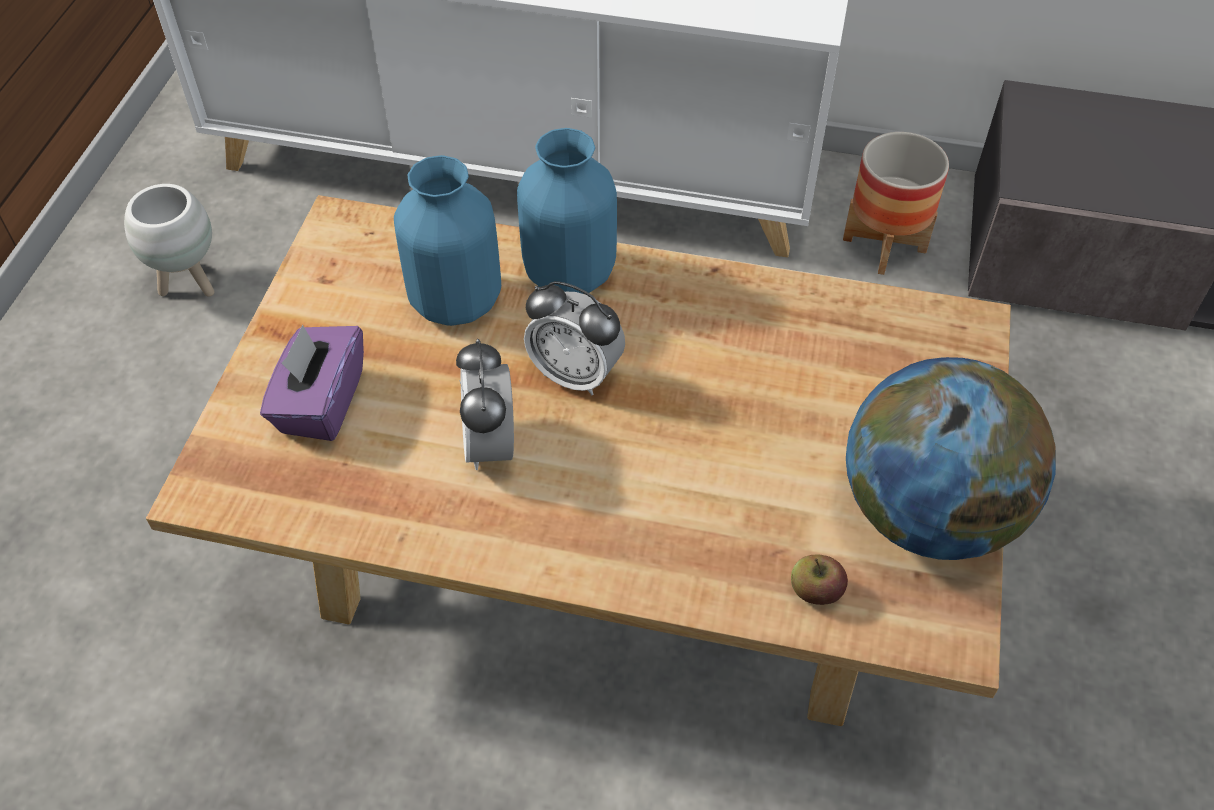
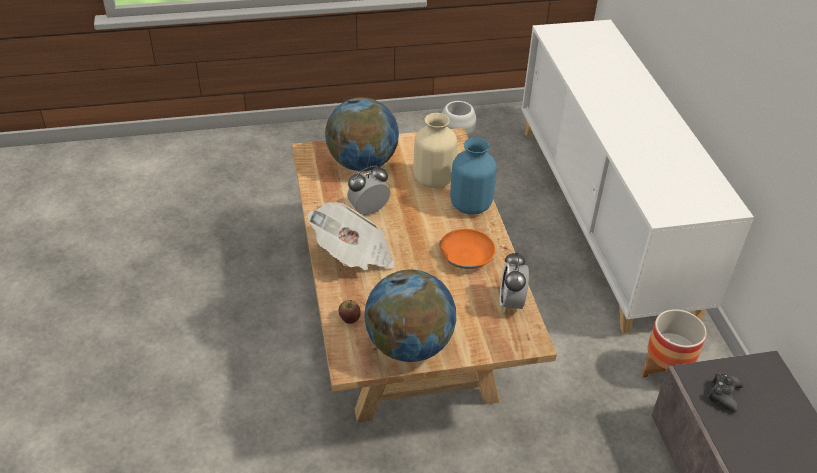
camera: 65 degrees right, 10 degrees down
purple tissue box [260,325,364,441] -> globe [325,97,399,171]
blue vase [394,155,501,326] -> beige vase [414,113,457,188]
alarm clock [524,281,625,395] -> alarm clock moved to [500,251,529,312]
none -> newspaper [308,202,395,270]
none -> orange bowl [439,229,495,269]
none -> black game controller [707,373,744,412]

